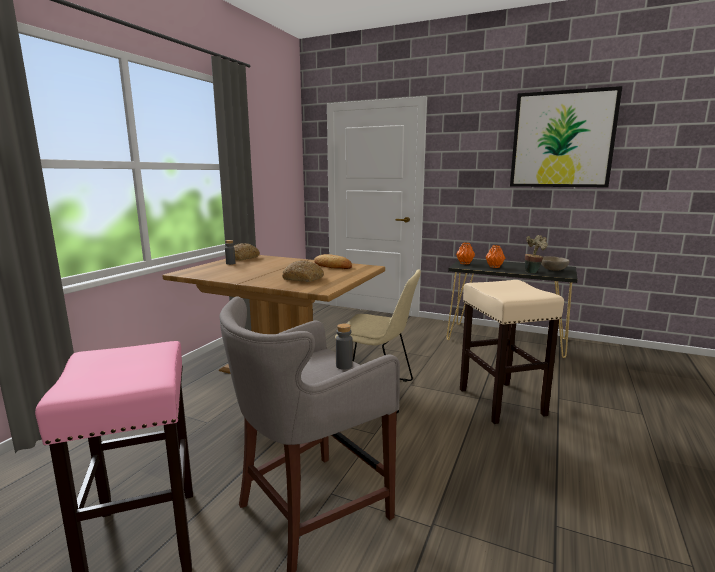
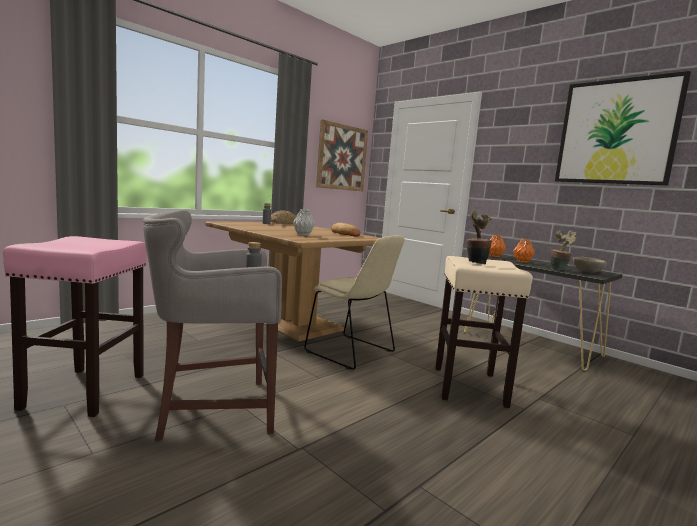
camera: 20 degrees right, 5 degrees down
bread [282,260,324,282] -> grey vase [293,209,315,235]
none -> picture [316,119,368,191]
none -> potted plant [466,210,492,264]

